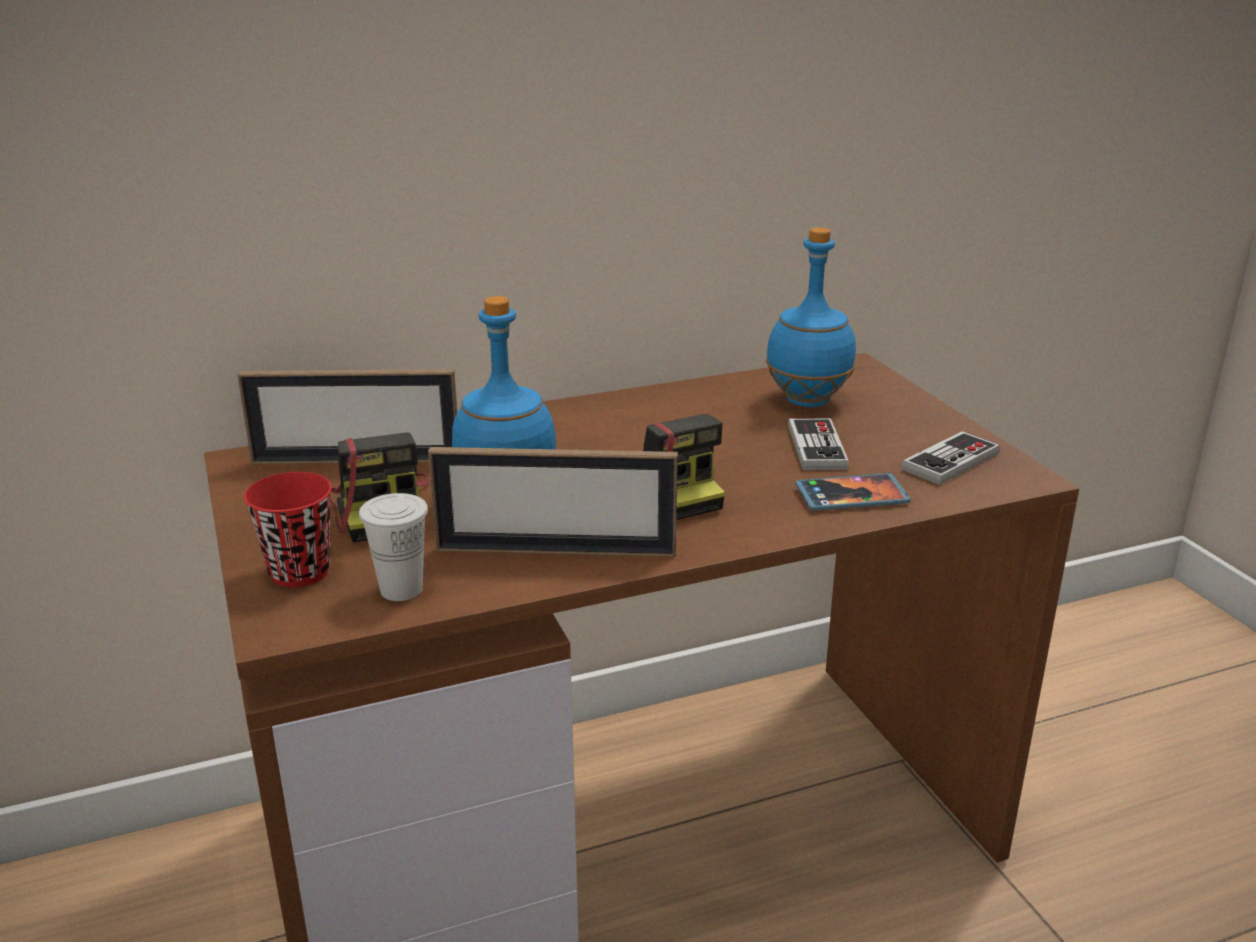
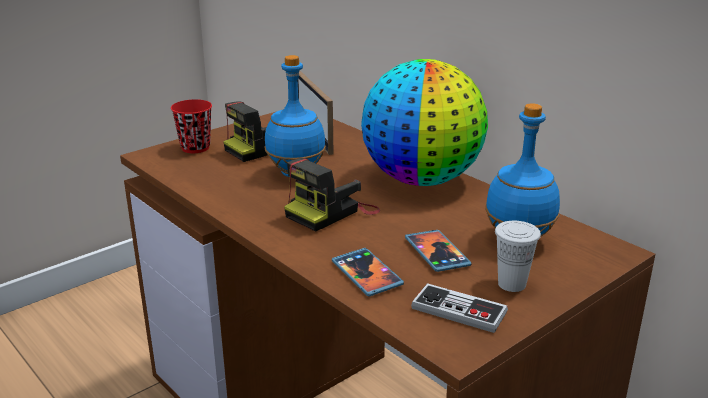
camera: 70 degrees right, 0 degrees up
white cup [359,493,428,601] -> white cup moved to [495,221,541,292]
picture frame [428,447,678,557] -> none
game controller [788,418,849,470] -> phone [405,230,471,272]
none -> globe [361,59,488,186]

